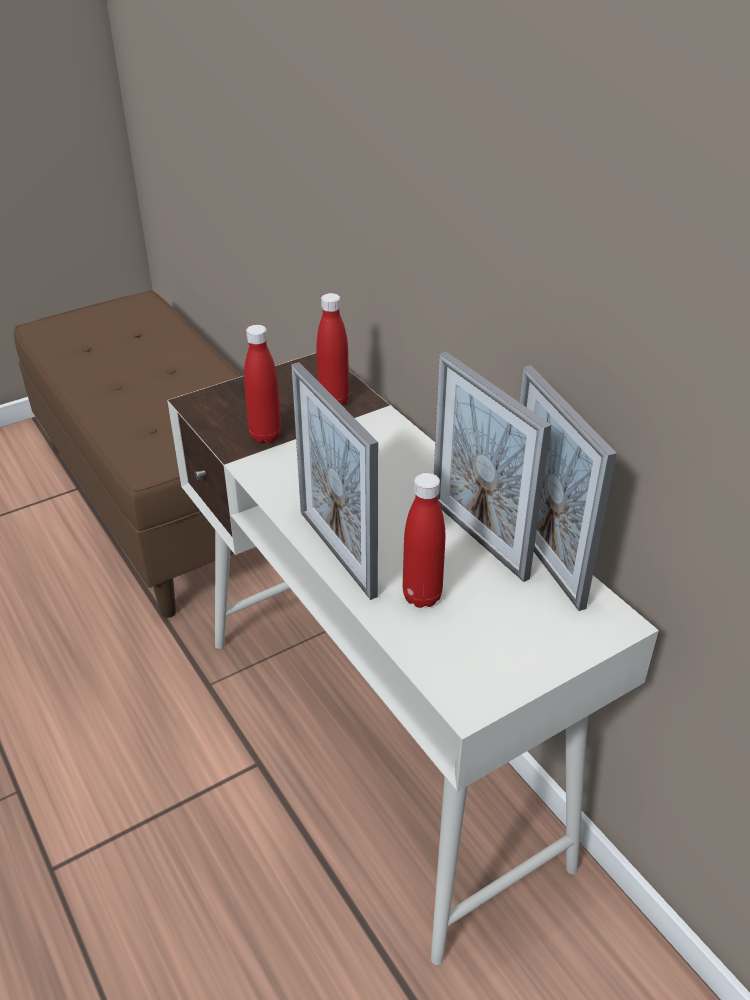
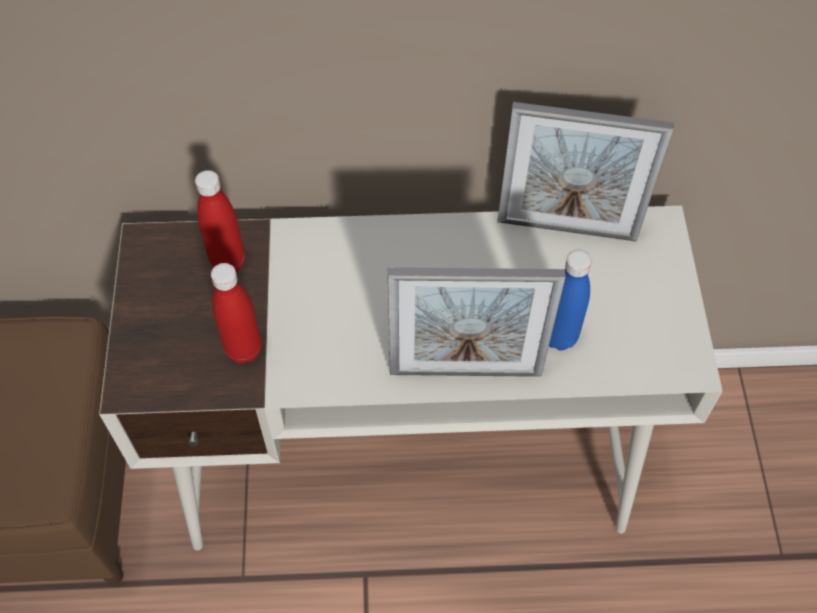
camera: 60 degrees left, 20 degrees up
red bottle [403,473,445,608] -> blue bottle [549,250,592,350]
picture frame [434,352,551,582] -> none

